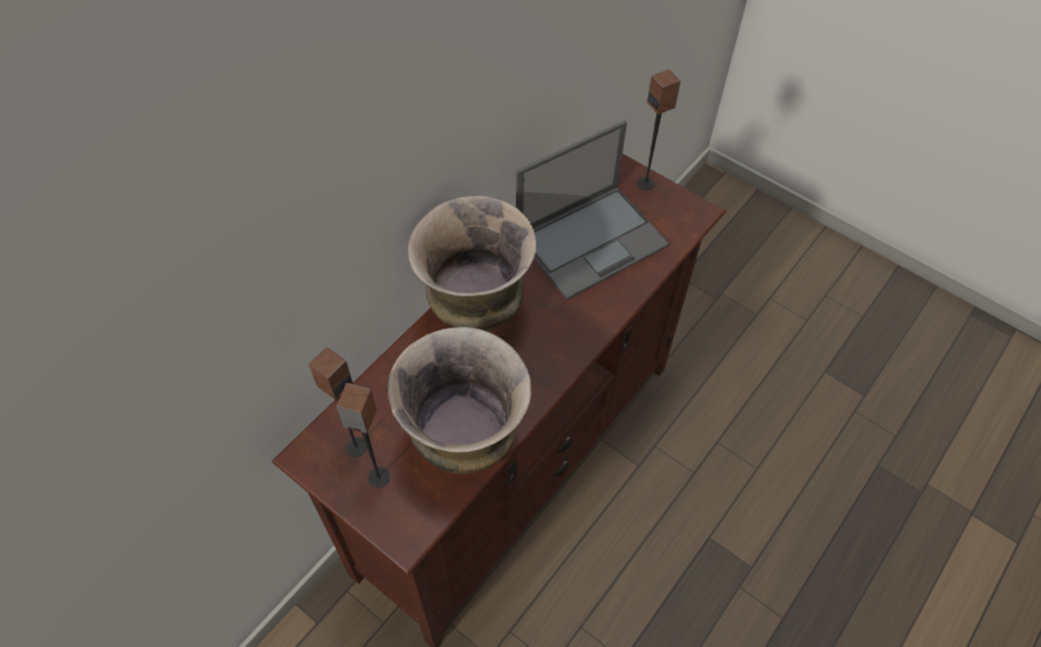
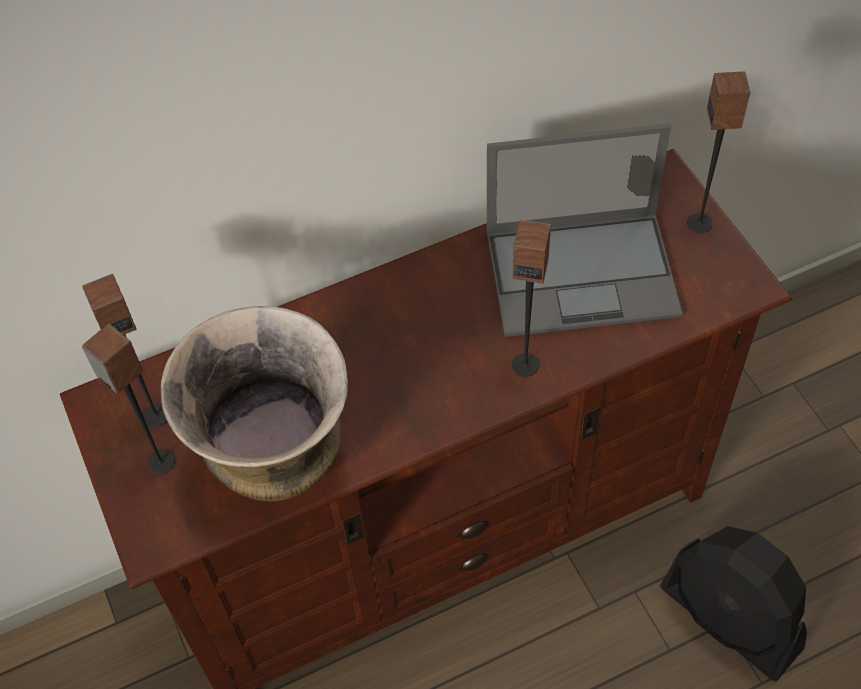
camera: 30 degrees right, 0 degrees up
vase [408,196,537,331] -> none
none -> speaker [512,220,551,377]
none -> black fan [660,526,807,682]

